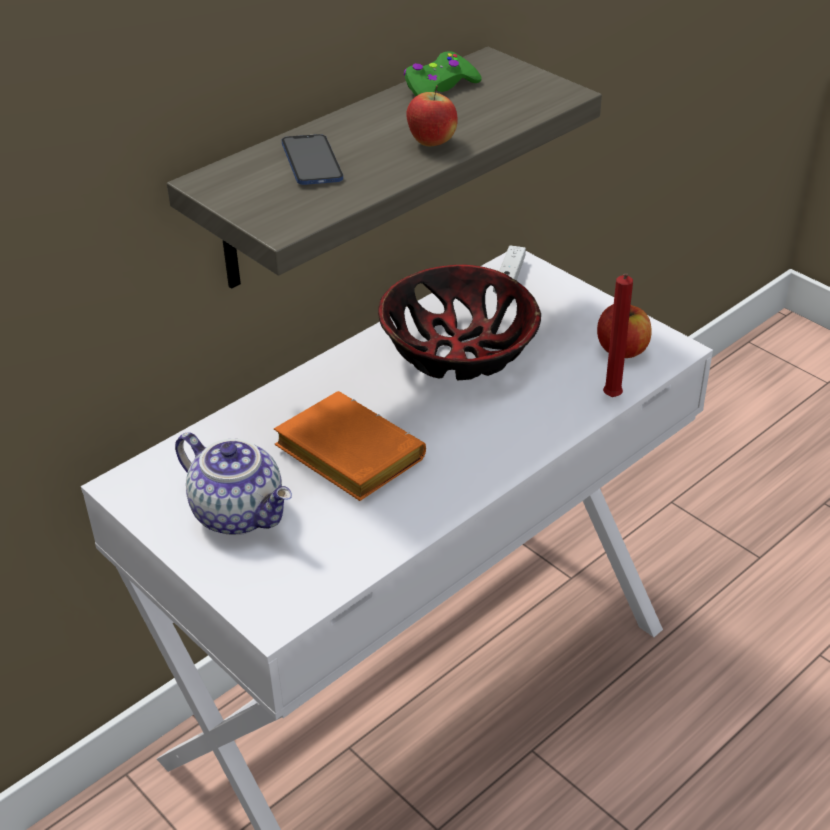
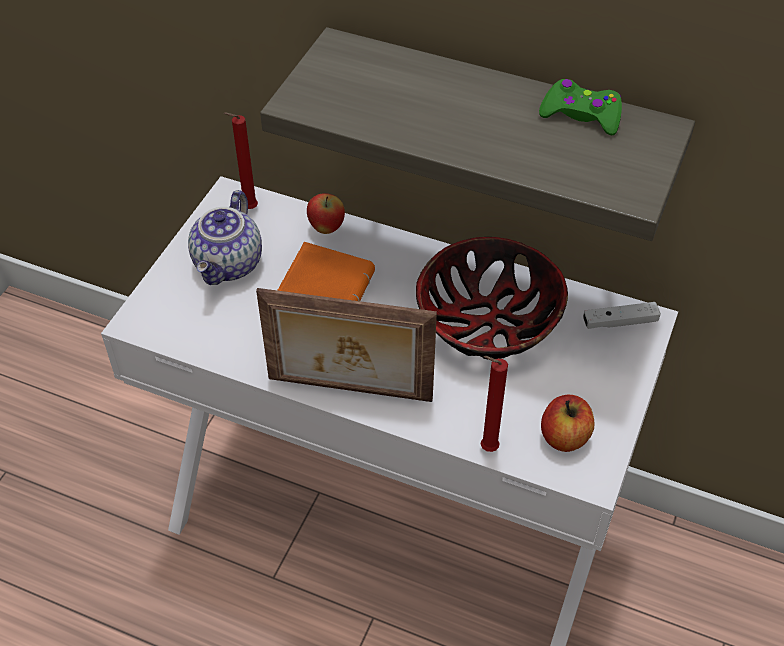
camera: 65 degrees right, 10 degrees up
phone [282,134,343,185] -> none
apple [406,85,458,146] -> apple moved to [307,193,345,234]
none -> red candle [224,112,258,209]
none -> picture frame [256,288,437,402]

